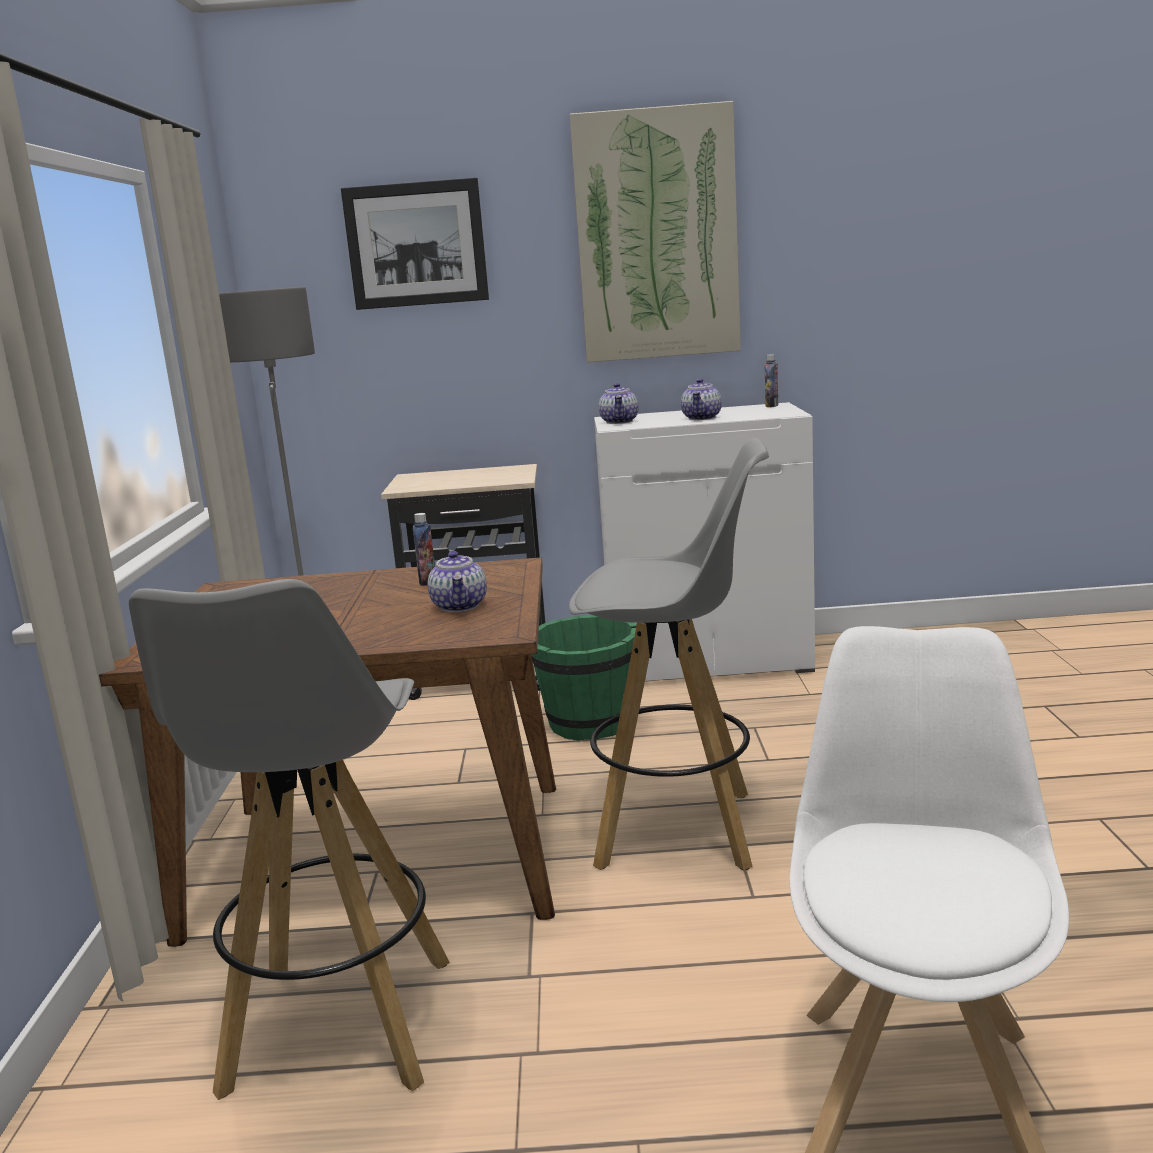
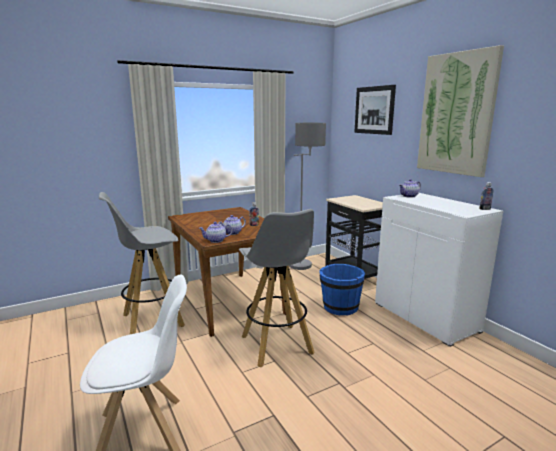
camera: 60 degrees right, 0 degrees up
green bucket [531,615,637,741] -> blue bucket [319,264,365,316]
teapot [681,378,722,420] -> teapot moved to [199,222,233,243]

